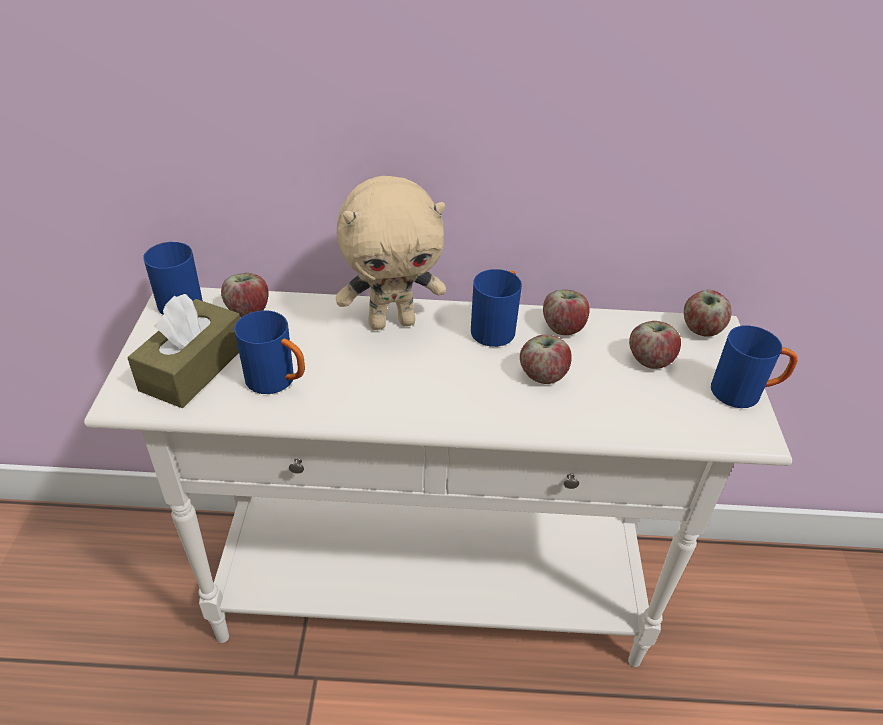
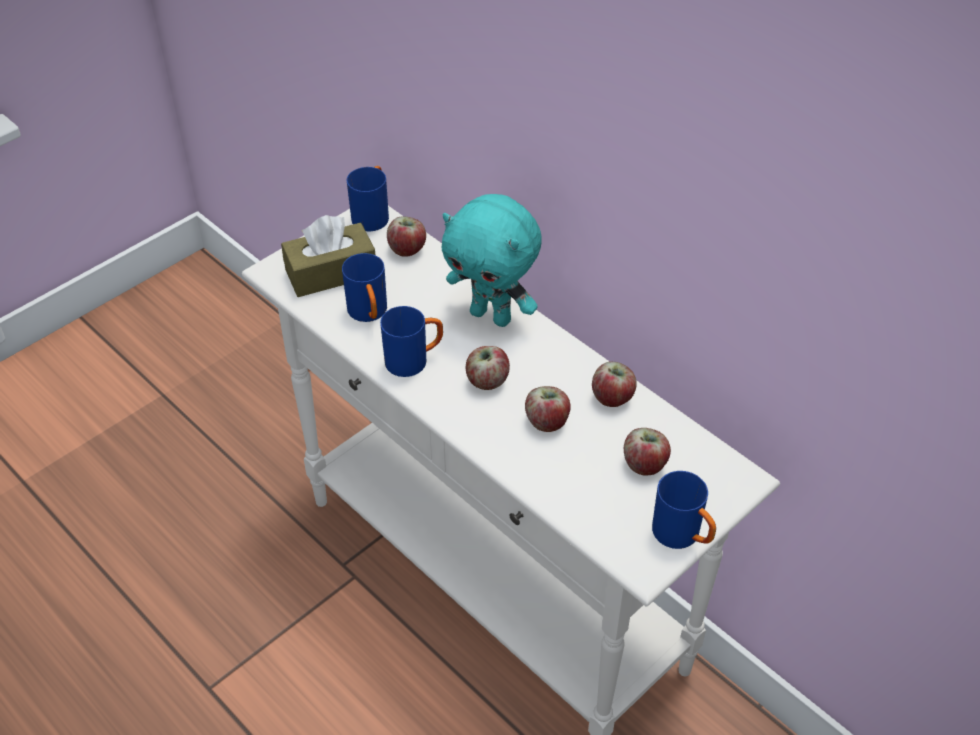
camera: 45 degrees right, 5 degrees up
beige plush toy [336,176,446,330] -> turquoise plush toy [442,194,541,327]
blue mug [471,269,522,347] -> blue mug moved to [380,306,443,377]
apple [684,290,732,337] -> apple moved to [466,346,510,390]

